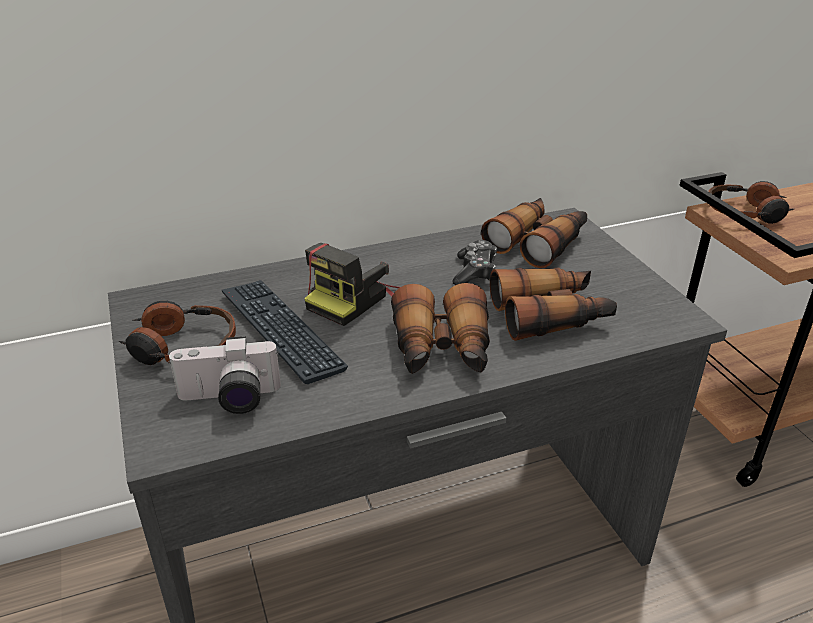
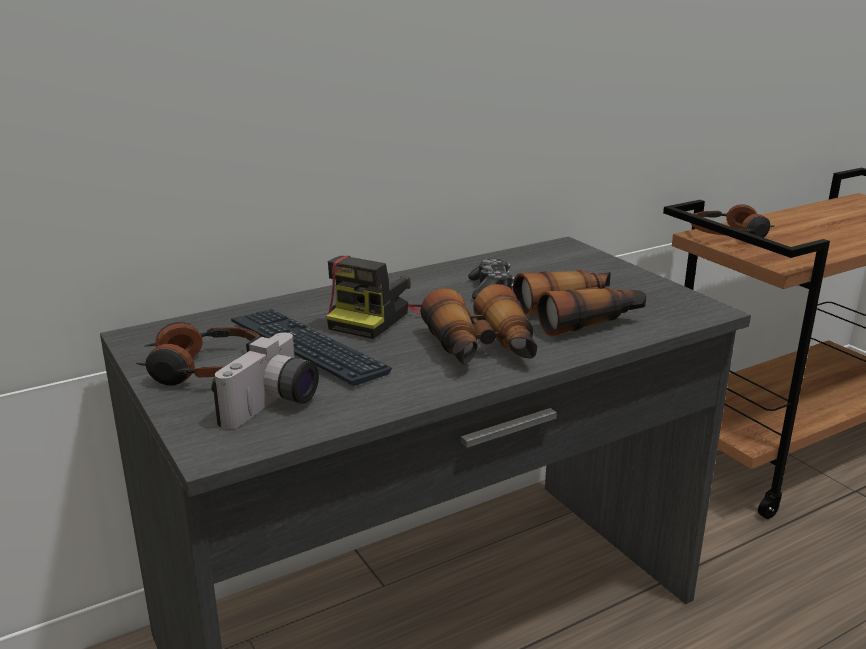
camera: 10 degrees left, 10 degrees down
camera [168,336,281,414] -> camera turned 45 degrees counterclockwise [211,332,319,429]
binoculars [481,198,587,268] -> none

